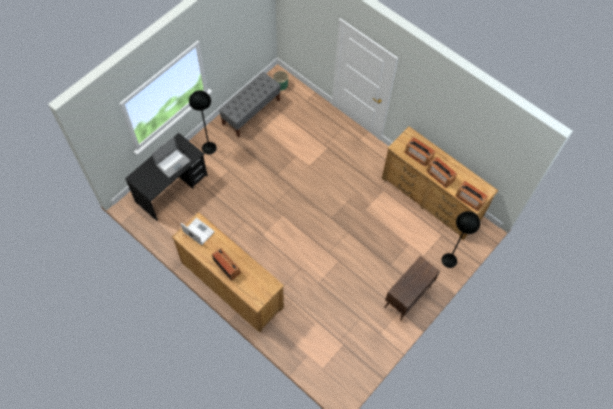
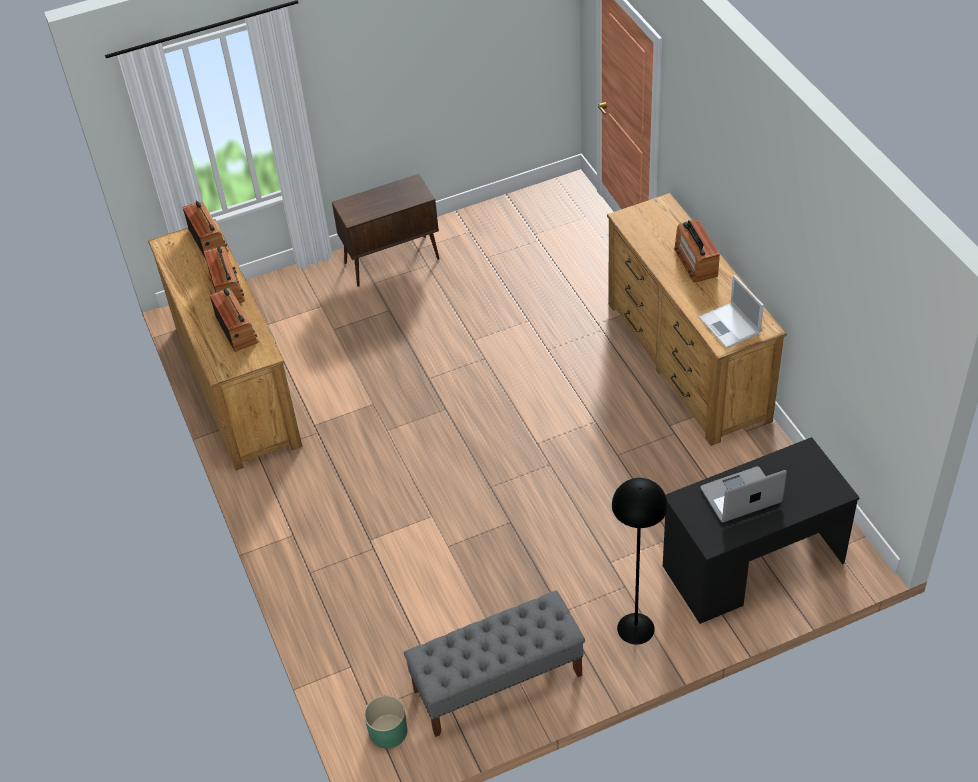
camera: 150 degrees left, 15 degrees down
black floor lamp [441,211,480,268] -> none

